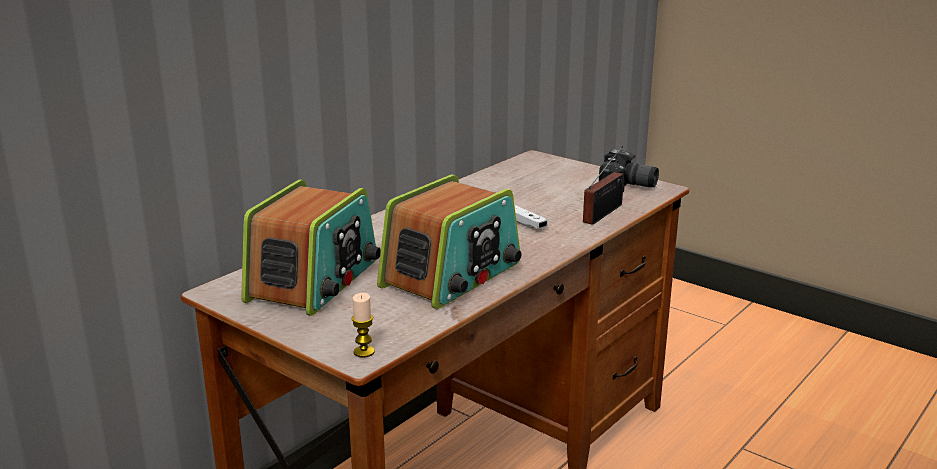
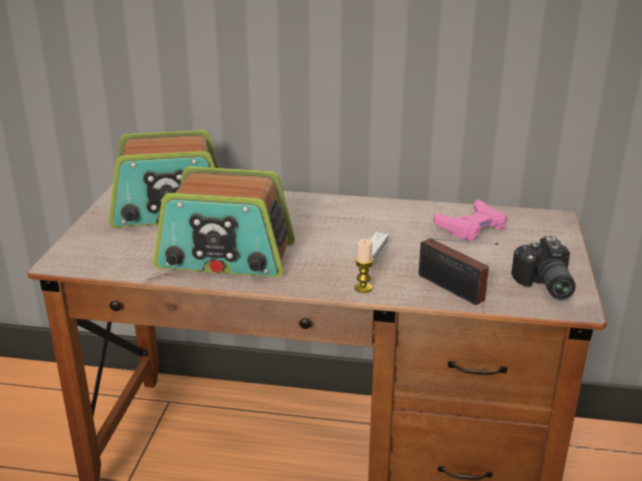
camera: 60 degrees right, 5 degrees up
candle [352,293,375,358] -> candle moved to [355,239,373,293]
radio [583,146,624,225] -> radio turned 45 degrees clockwise [419,238,498,305]
none -> pink game controller [434,199,507,241]

